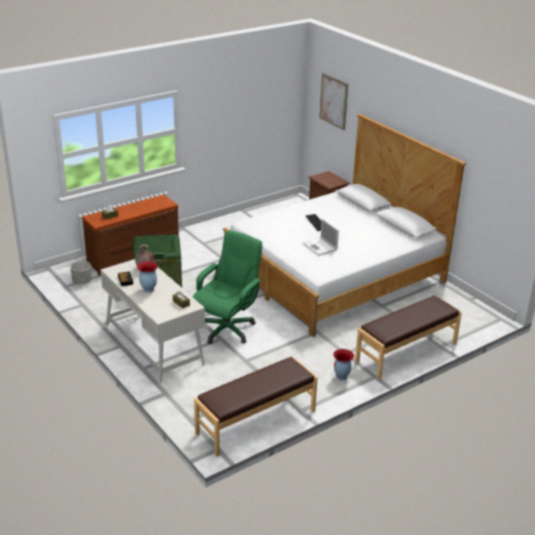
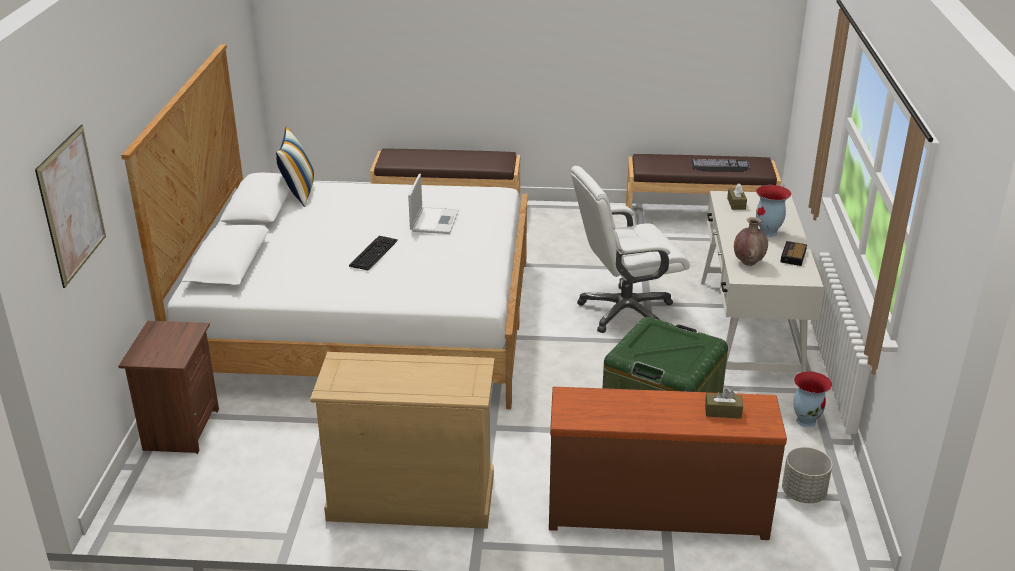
camera: 140 degrees left, 0 degrees up
green office chair [193,230,262,344] -> white office chair [571,166,690,333]
vase [333,349,354,381] -> vase moved to [793,371,832,427]
none -> pillow [276,126,314,207]
none -> beige dresser [310,352,495,529]
none -> keyboard [691,159,751,172]

